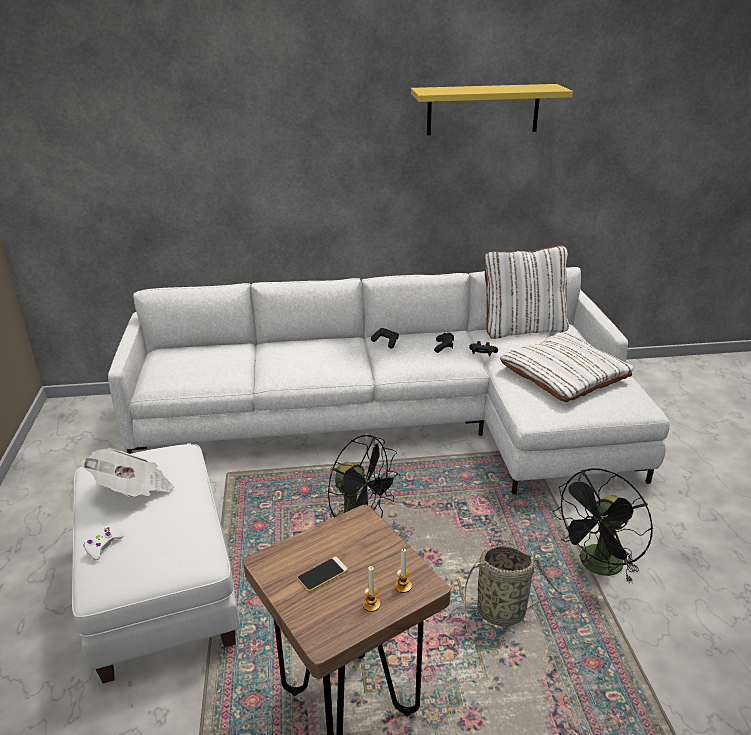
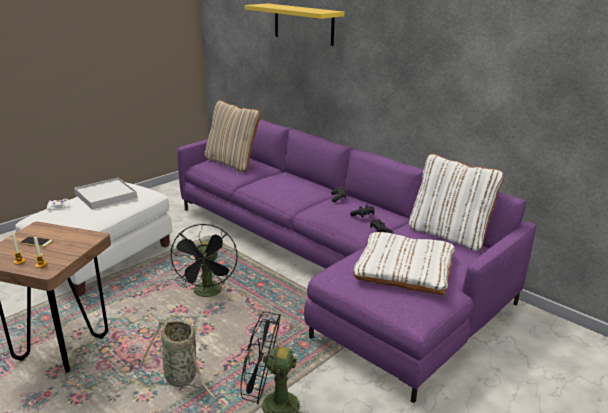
camera: 50 degrees right, 5 degrees down
newspaper [80,448,174,497] -> white tray [74,178,137,209]
white sofa [108,267,670,495] -> purple sofa [177,119,536,403]
yellow shelf [411,84,573,135] -> yellow shelf moved to [245,3,344,46]
none -> beige pillow [205,100,261,172]

